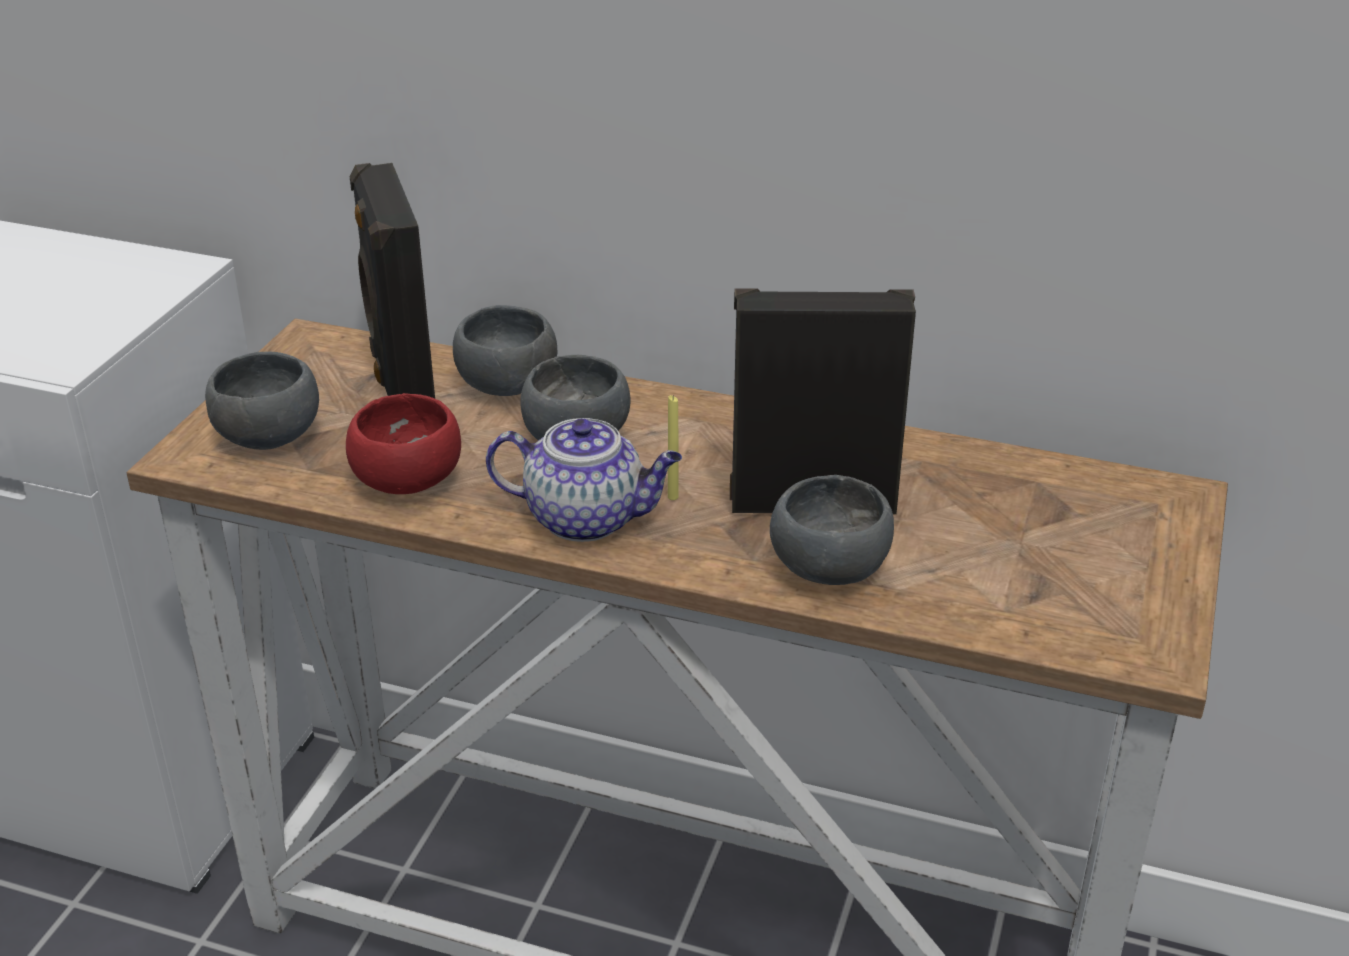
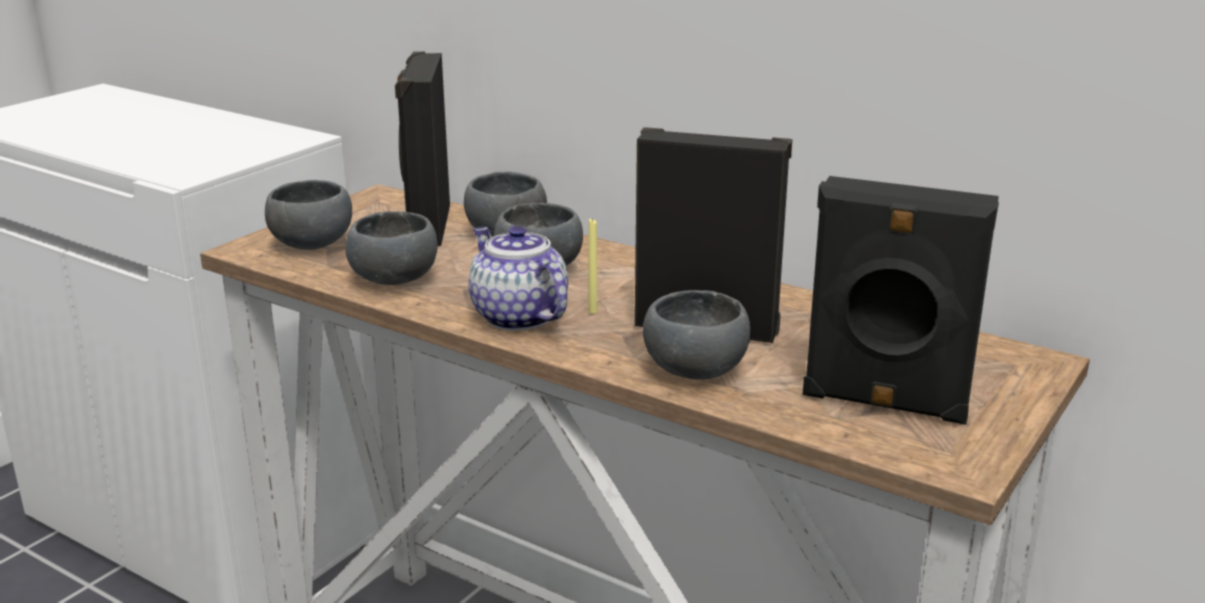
camera: 15 degrees right, 10 degrees down
red bowl [346,393,461,494] -> grey bowl [345,211,438,285]
teapot [486,418,682,542] -> teapot turned 150 degrees counterclockwise [469,225,568,331]
none -> black speaker [803,176,999,425]

